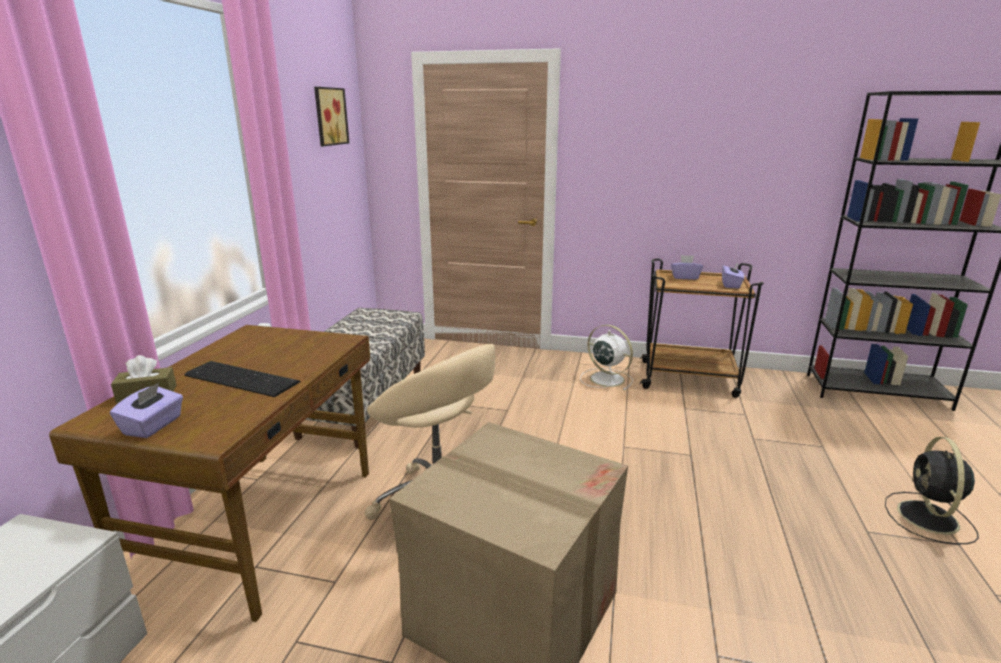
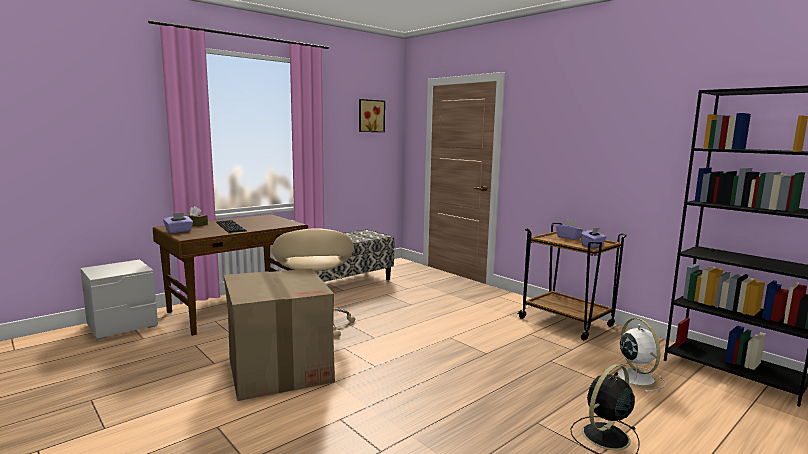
camera: 35 degrees right, 10 degrees down
white fan [580,325,633,390] -> white fan moved to [605,318,666,393]

